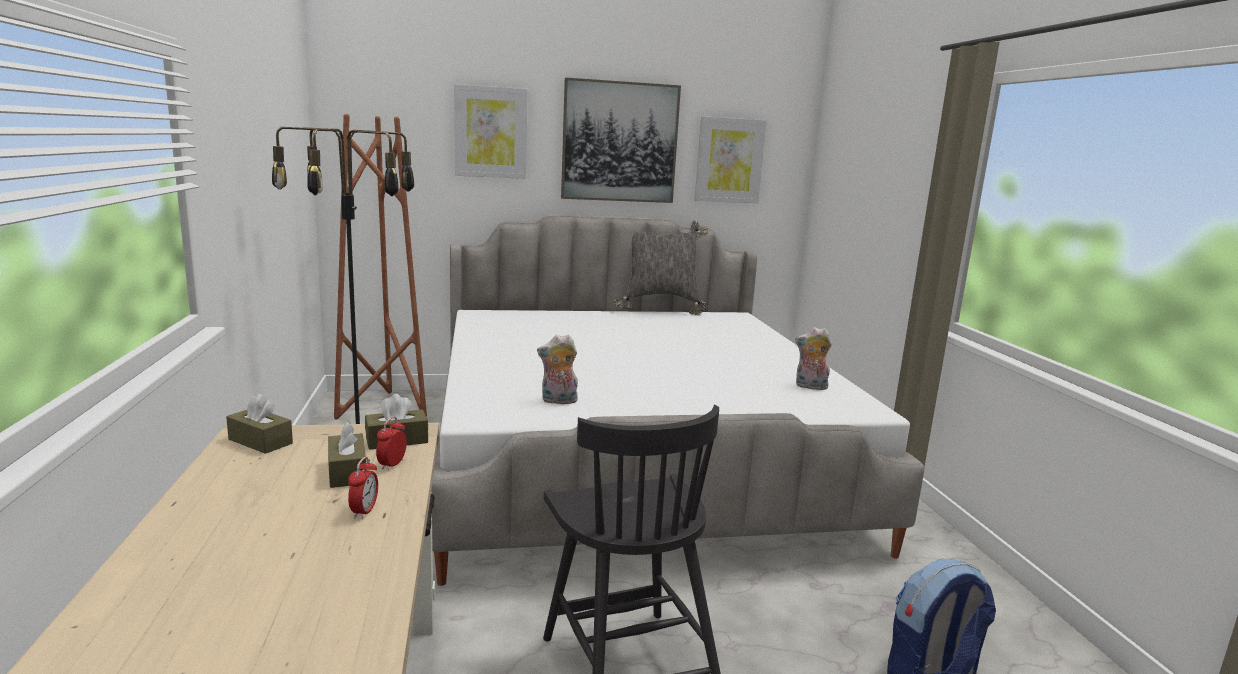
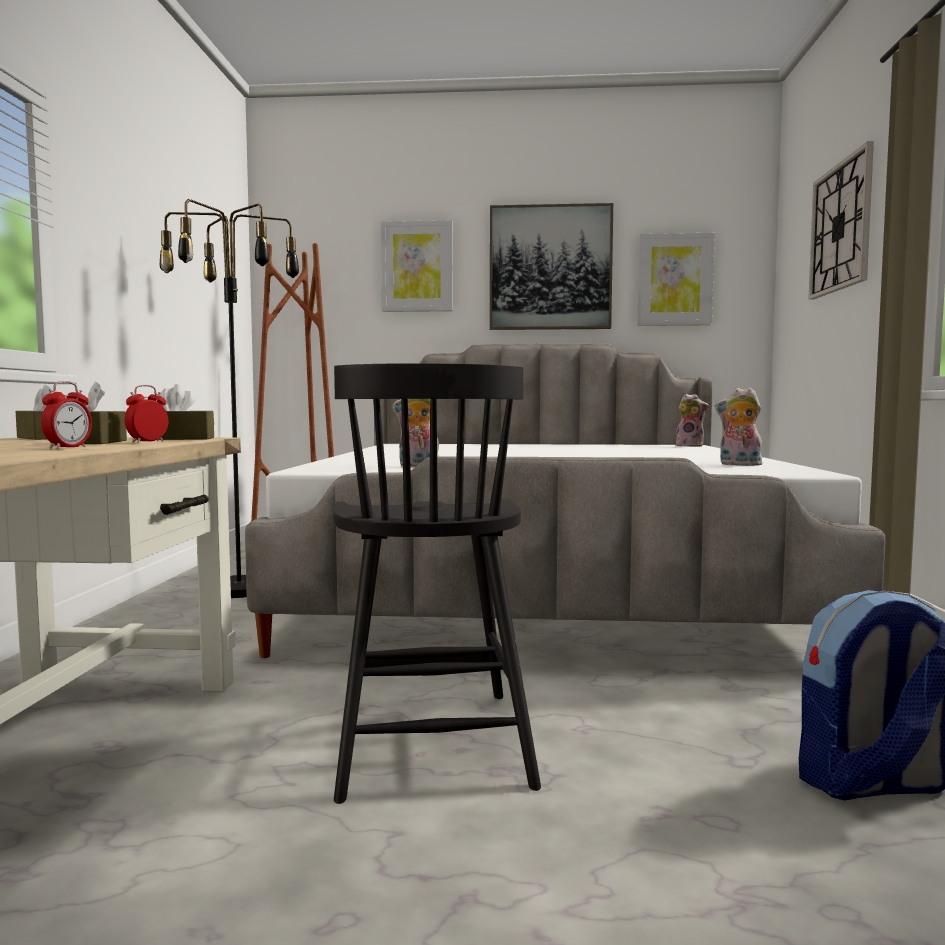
camera: 15 degrees right, 10 degrees down
pillow [614,220,709,316] -> none
none -> plush toy [674,394,709,447]
none -> wall clock [808,141,874,300]

